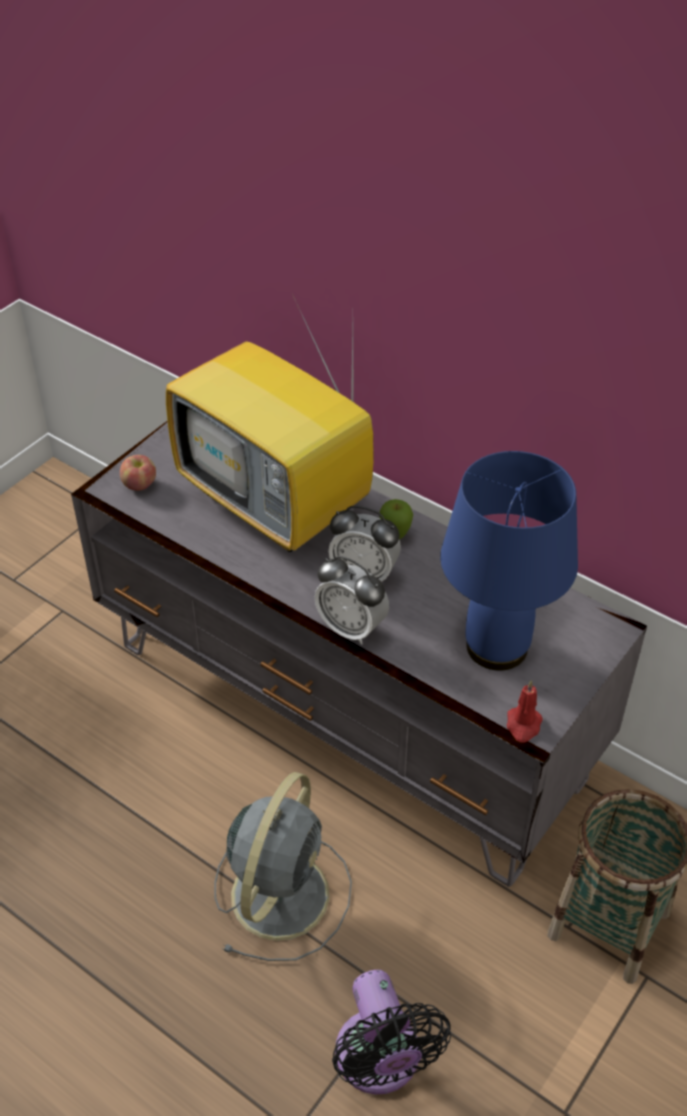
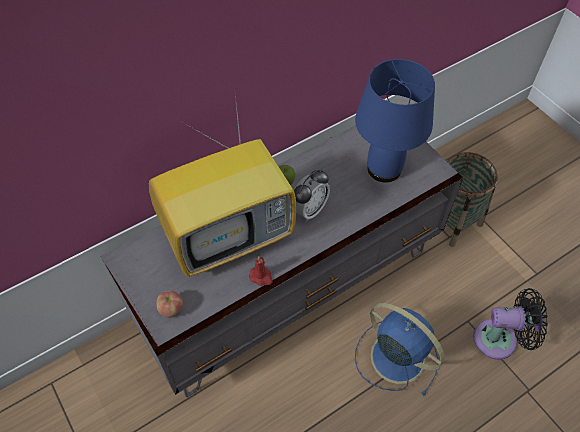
camera: 70 degrees left, 10 degrees up
grey fan [214,772,352,961] -> blue fan [355,303,444,396]
alarm clock [315,556,389,645] -> none
red candle [507,680,543,743] -> red candle moved to [249,256,273,286]

